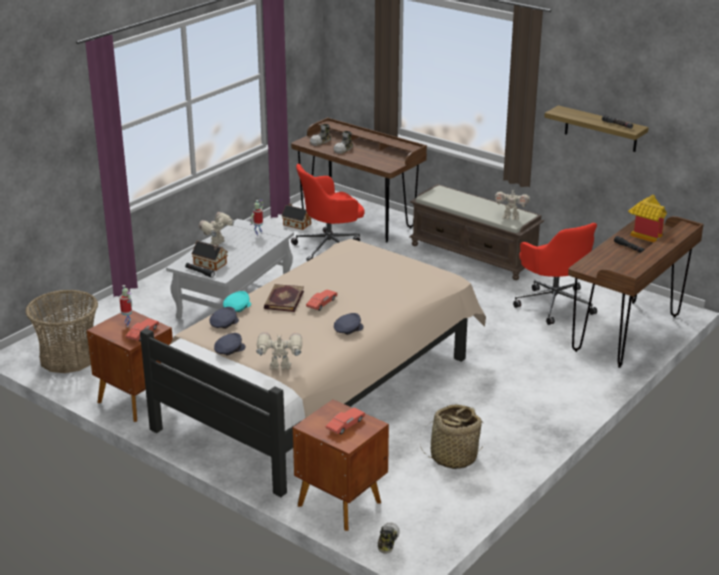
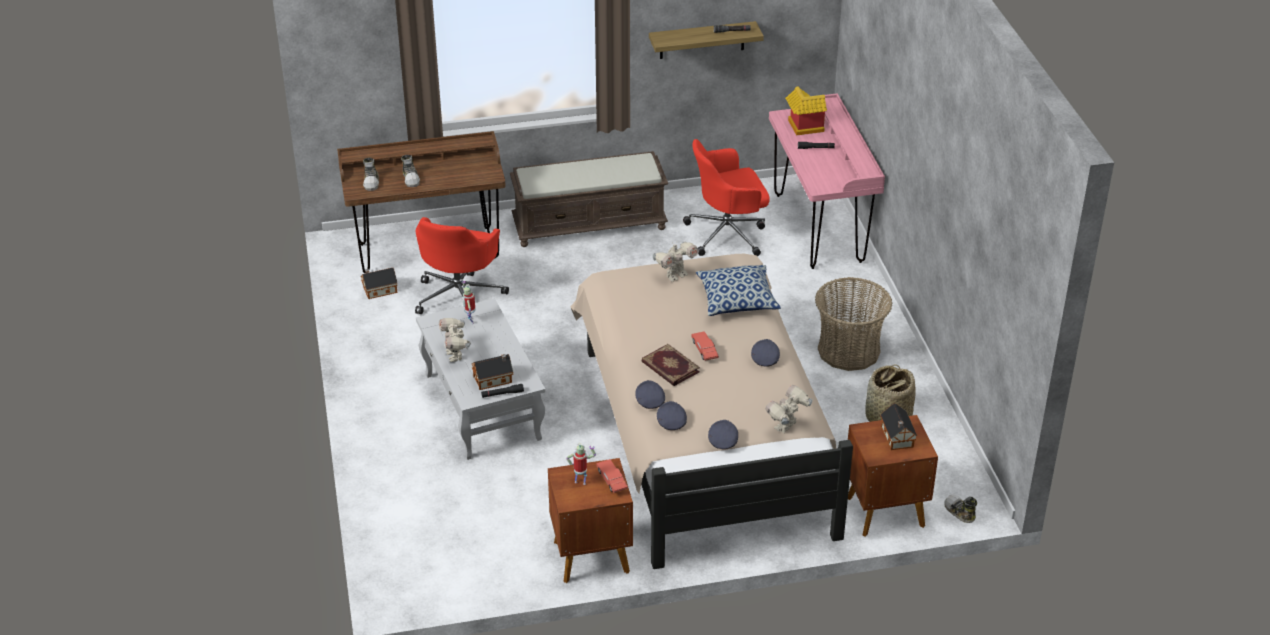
camera: 50 degrees left, 10 degrees up
basket [25,290,98,373] -> basket moved to [815,277,892,371]
turquoise cap [223,291,251,312] -> grey cap [635,380,665,409]
red toy car [326,408,365,434] -> toy house [880,403,918,450]
toy robot [495,187,530,220] -> toy robot moved to [653,242,699,282]
red office chair [513,223,597,325] -> red office chair turned 150 degrees clockwise [683,139,770,256]
brown desk [568,216,704,368] -> pink desk [769,93,885,269]
none -> pillow [696,265,781,316]

